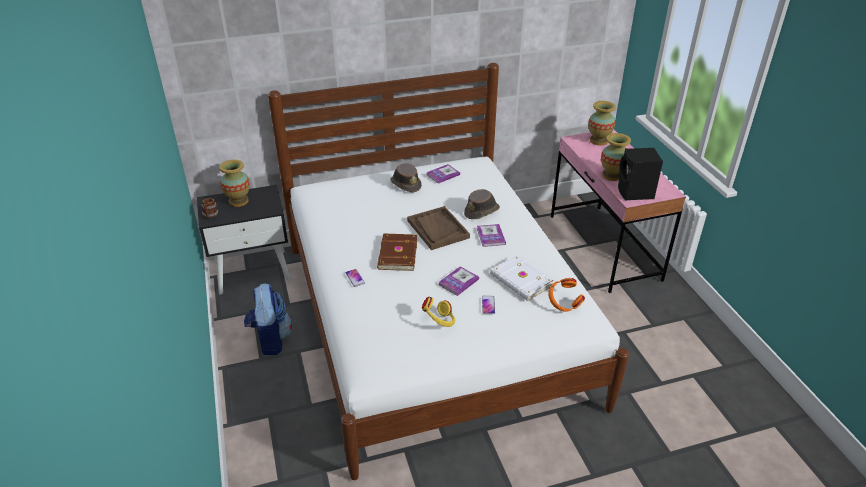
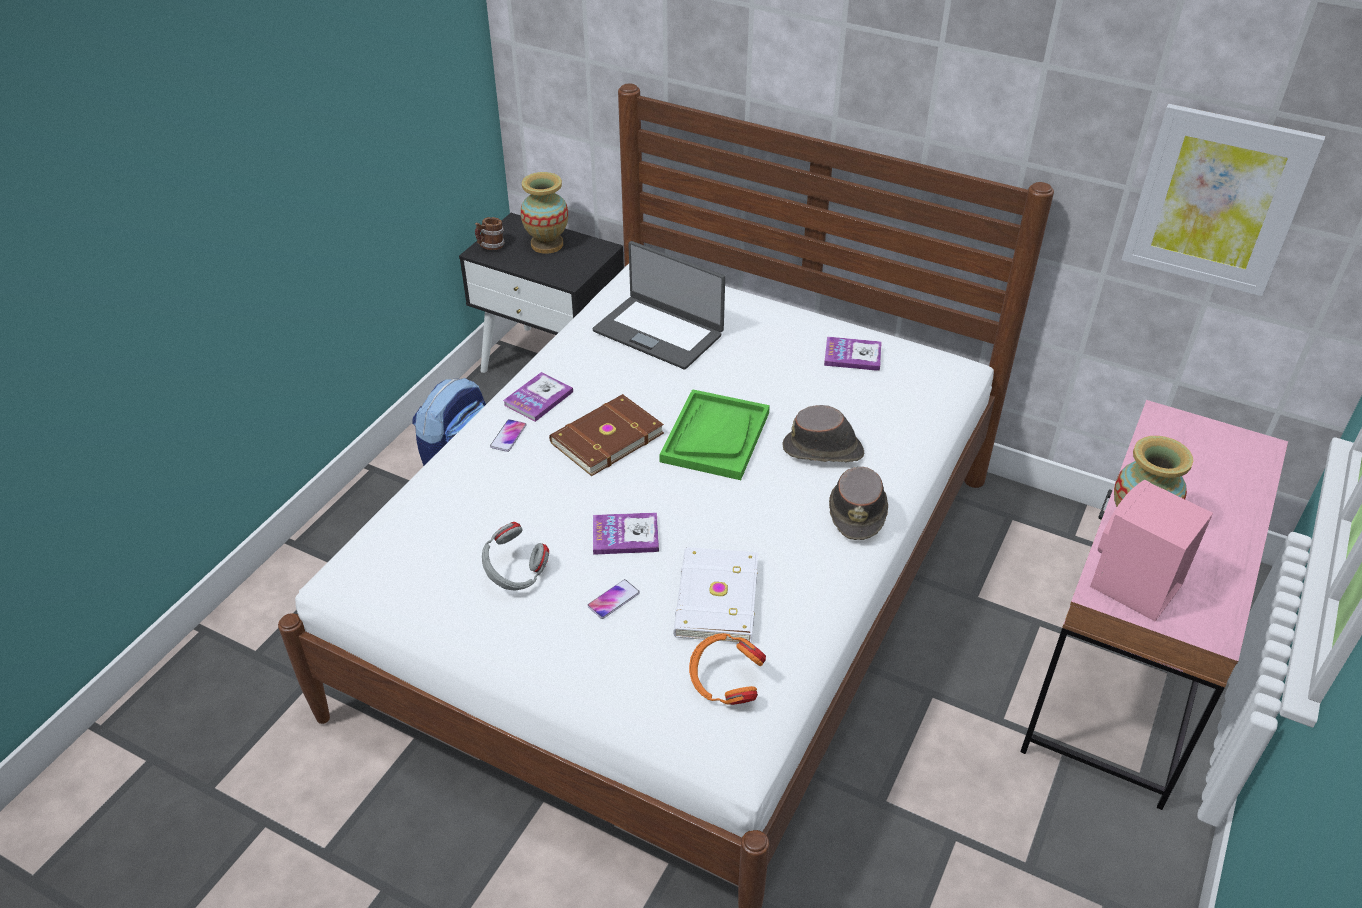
camera: 45 degrees right, 5 degrees up
brown hat [390,163,422,193] -> brown hat moved to [829,467,888,540]
brown tray [407,206,470,250] -> green tray [659,389,770,480]
yellow headphones [422,297,455,327] -> grey headphones [482,522,549,591]
book [477,224,506,247] -> book moved to [503,372,573,422]
vase [588,101,616,146] -> none
black speaker [618,148,663,200] -> pink speaker [1090,480,1213,622]
none -> laptop [593,241,725,369]
none -> picture [1122,104,1325,296]

